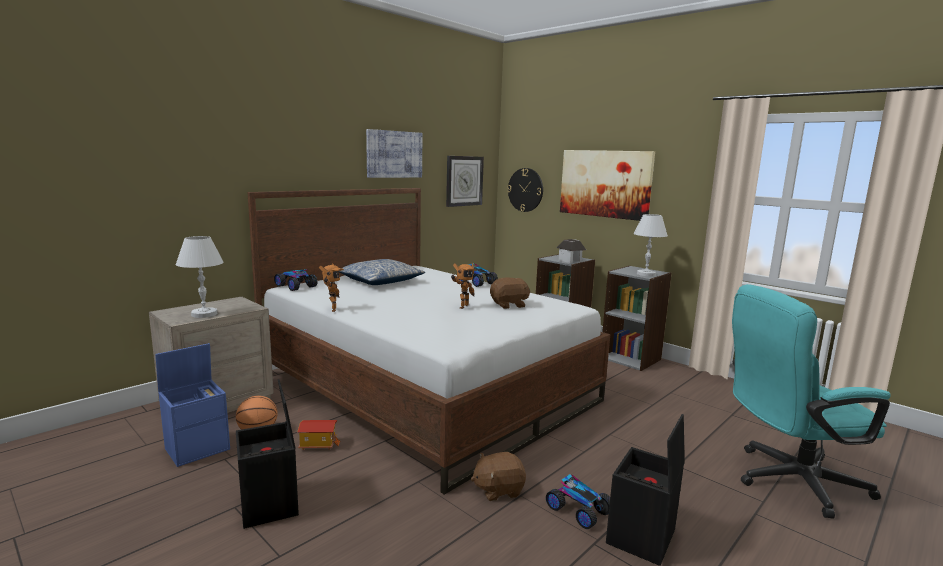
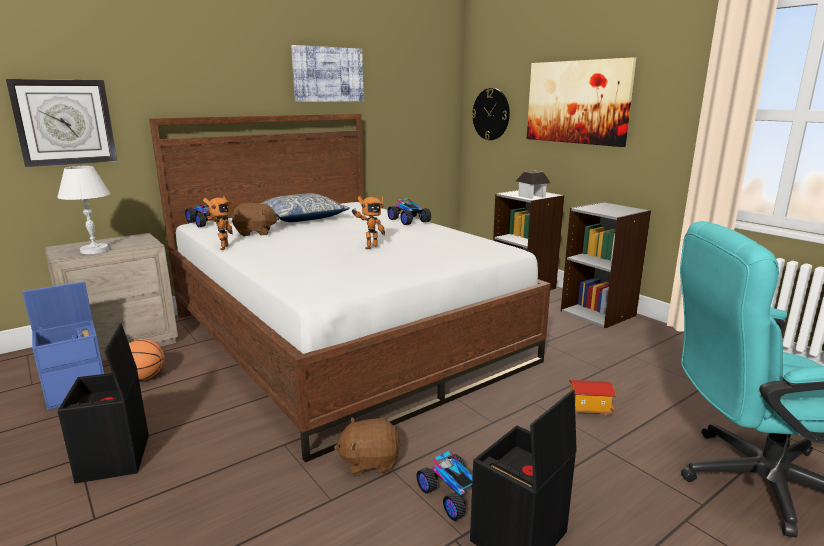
camera: 10 degrees right, 5 degrees up
toy house [297,420,340,450] -> toy house moved to [569,380,616,415]
wall clock [446,156,484,207] -> wall clock moved to [6,79,117,167]
brown plush toy [490,277,531,309] -> brown plush toy moved to [232,203,279,236]
white table lamp [633,214,668,276] -> none

